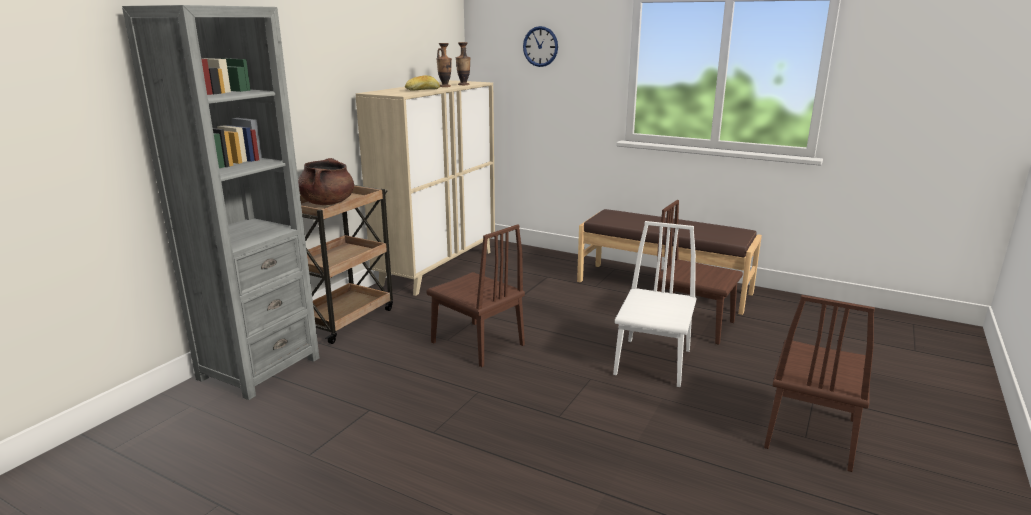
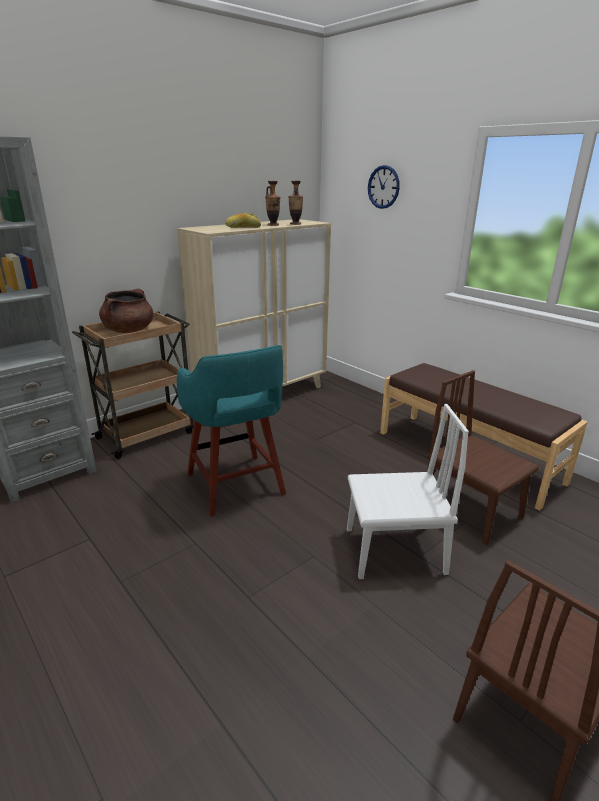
camera: 20 degrees right, 5 degrees up
brown chair [426,224,525,367] -> turquoise stool [177,345,286,516]
white chair [613,221,696,387] -> white chair turned 45 degrees clockwise [347,404,469,579]

